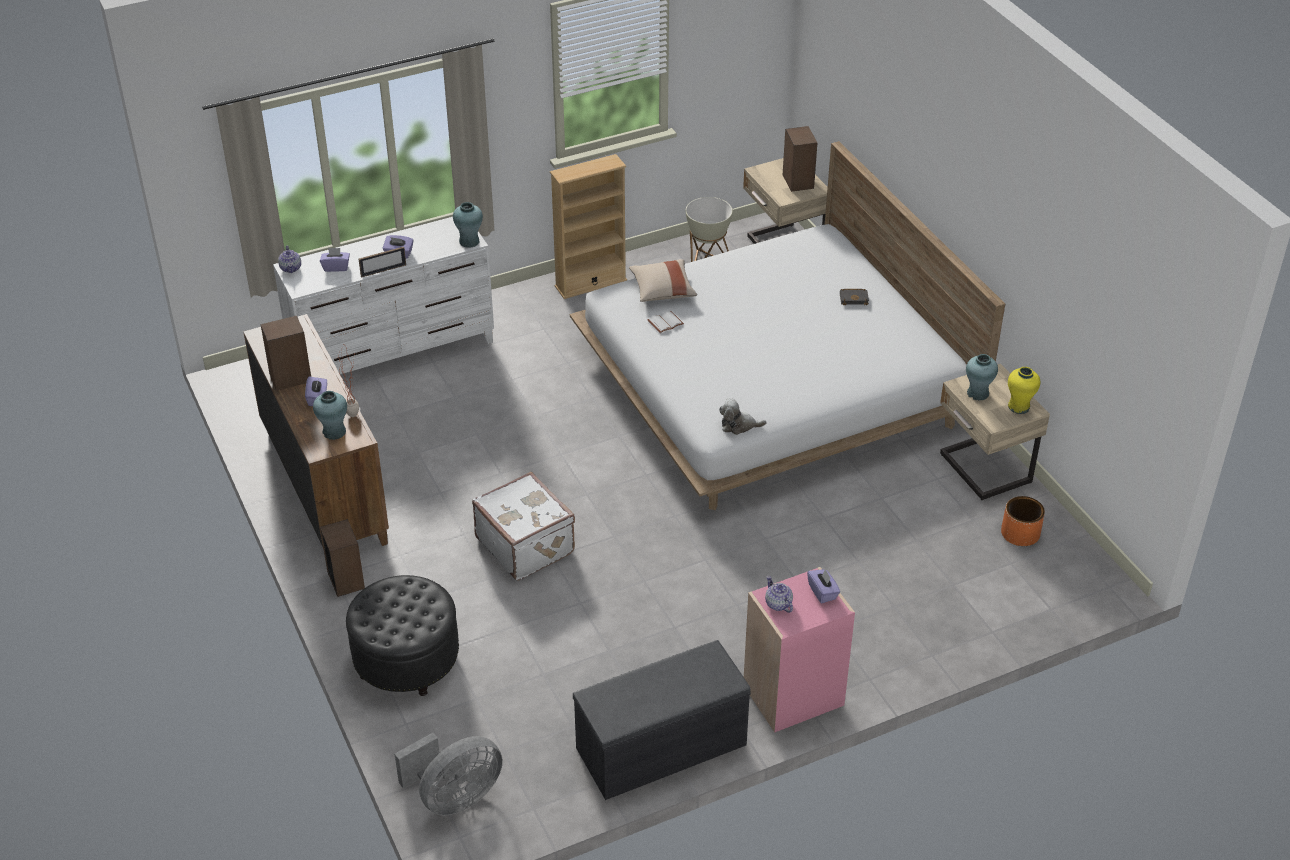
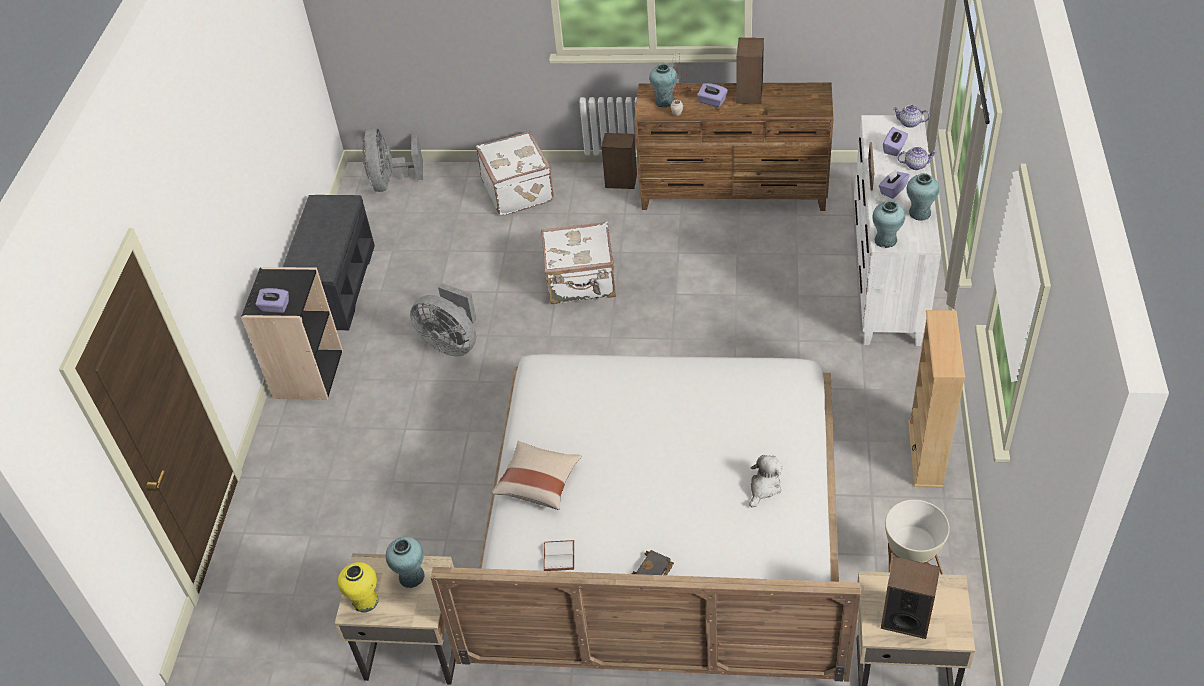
camera: 125 degrees right, 5 degrees up
black ottoman [346,575,459,696] -> white suitcase [476,131,554,216]
beige pillow [629,259,697,302] -> beige pillow moved to [492,441,582,510]
white book [648,311,684,333] -> white book moved to [544,540,574,571]
plush toy [719,398,767,435] -> plush toy moved to [749,455,782,507]
pink bookcase [744,567,855,732] -> black bookcase [241,267,343,400]
teapot [765,576,793,613] -> teapot moved to [898,147,937,170]
orange planter [1001,496,1045,546] -> none
none -> grey fan [410,283,477,356]
none -> turquoise vase [907,173,939,221]

